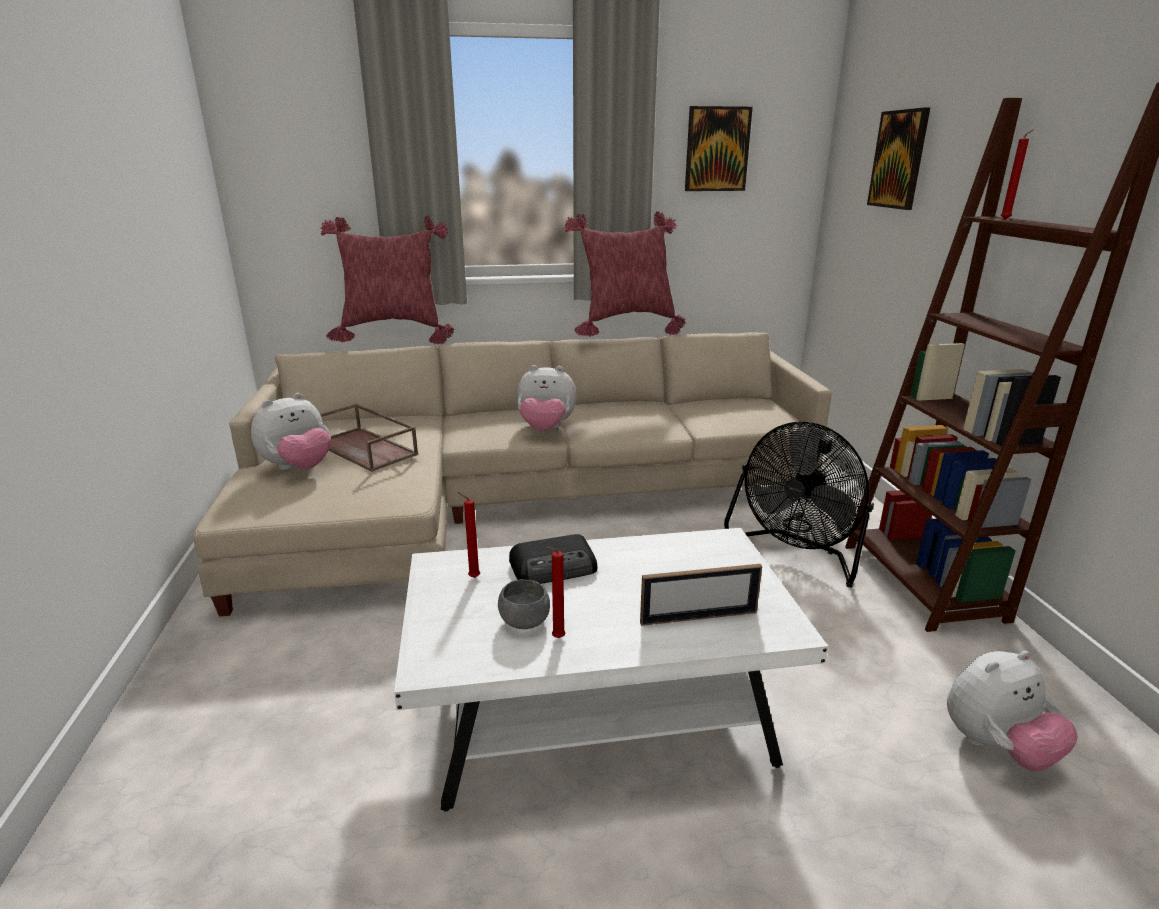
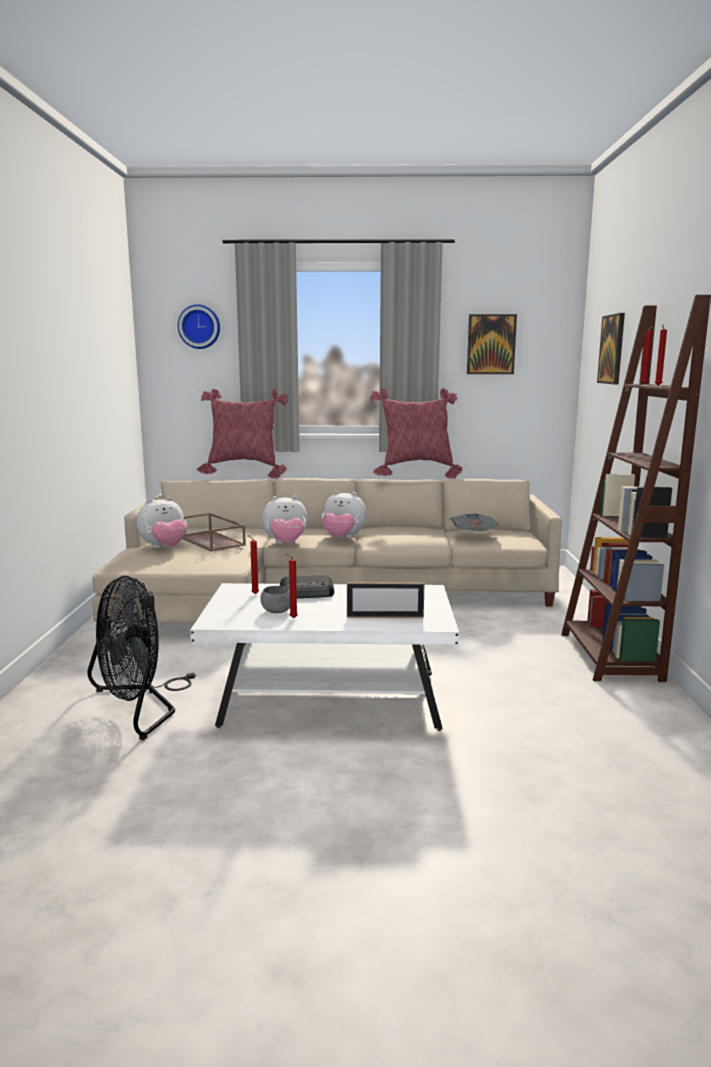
camera: 10 degrees right, 10 degrees down
black fan [724,422,874,588] -> black fan moved to [87,576,197,740]
plush toy [947,651,1078,771] -> plush toy moved to [262,495,307,544]
none -> wall clock [178,305,220,349]
none -> newspaper [450,514,499,531]
none -> red candle [655,324,667,386]

